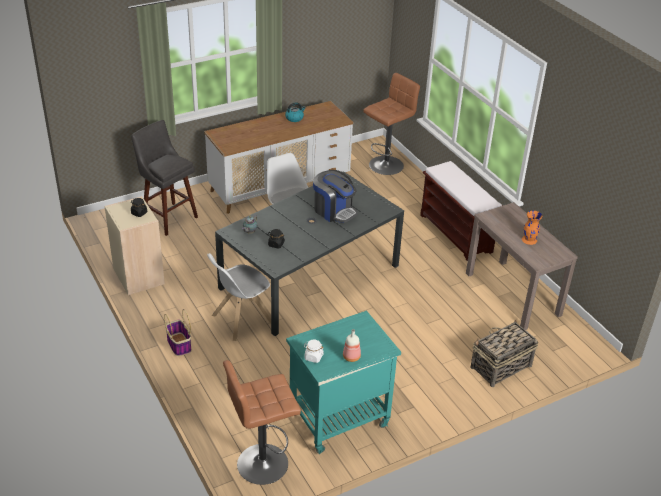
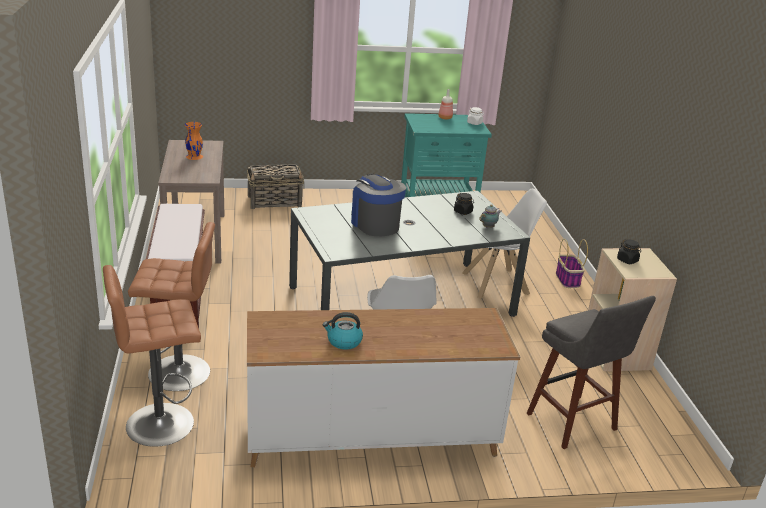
camera: 160 degrees left, 10 degrees down
brown stool [223,360,301,485] -> brown stool moved to [128,222,215,391]

